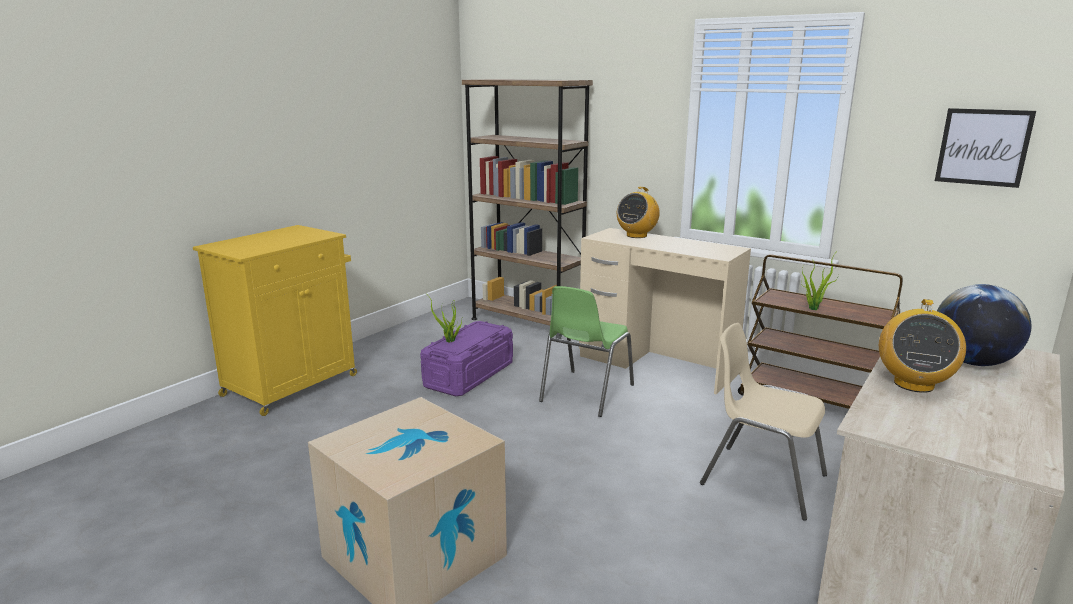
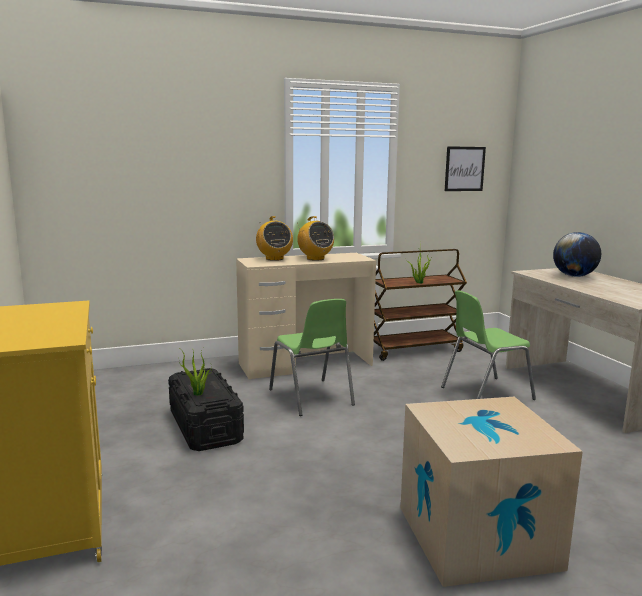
camera: 55 degrees left, 5 degrees down
purple storage box [420,321,513,397] -> black storage box [168,368,244,451]
brown bookcase [462,79,593,335] -> none
beige chair [700,323,827,521] -> green chair [441,290,536,400]
radio [879,299,966,393] -> radio moved to [297,216,334,261]

